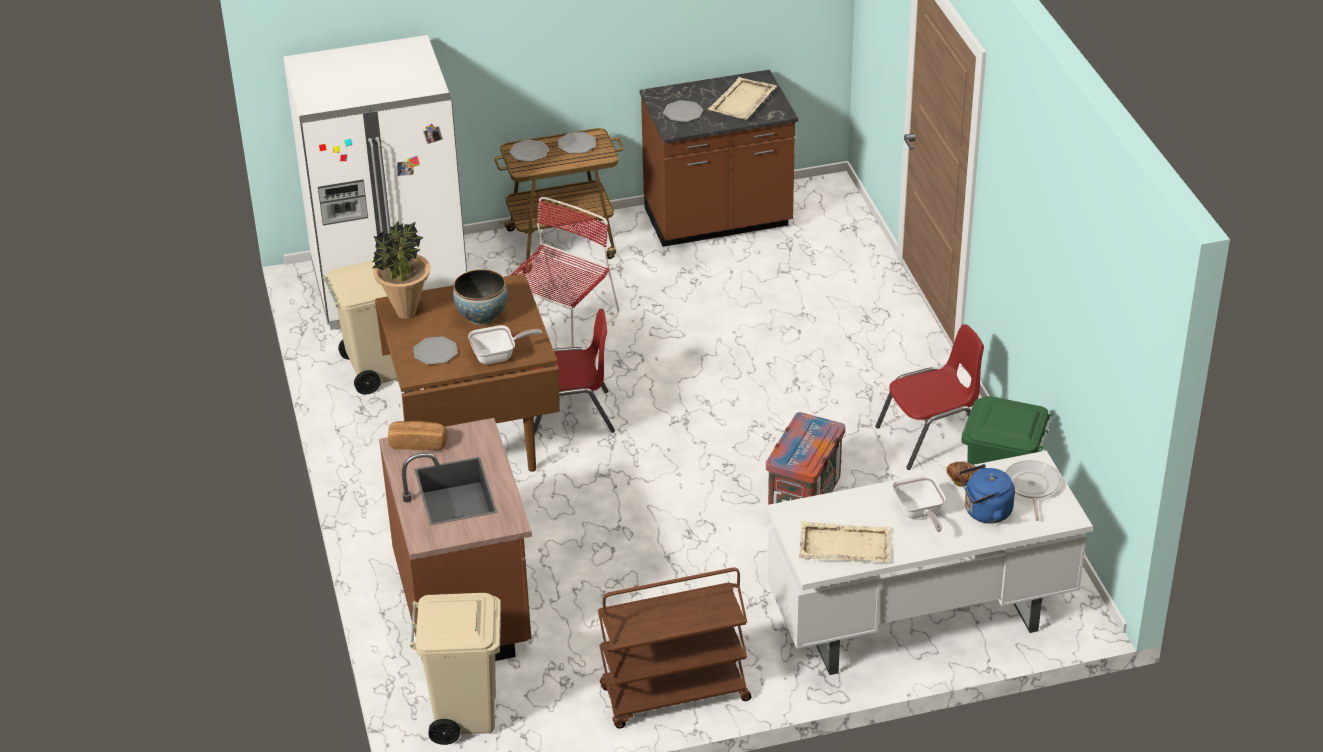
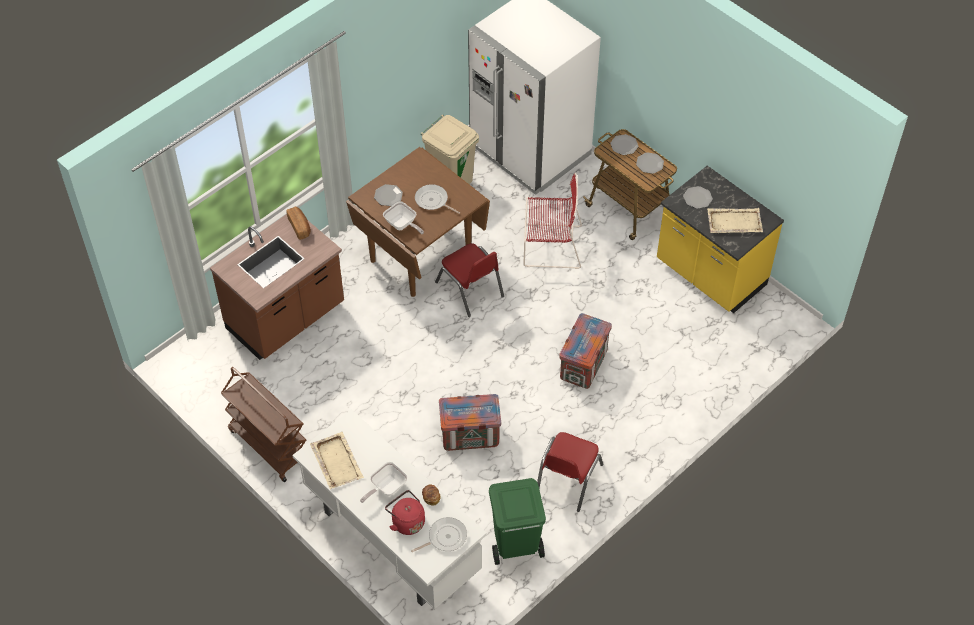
camera: 60 degrees right, 15 degrees up
potted plant [372,220,430,319] -> none
beige trash can [410,593,501,745] -> none
bowl [453,269,507,325] -> frying pan [415,184,460,214]
brown counter [640,70,798,247] -> yellow counter [657,166,784,313]
red chair [875,324,984,470] -> red chair turned 75 degrees clockwise [537,432,603,512]
blue kettle [959,464,1015,524] -> red kettle [385,490,425,535]
none -> crate [559,313,612,389]

